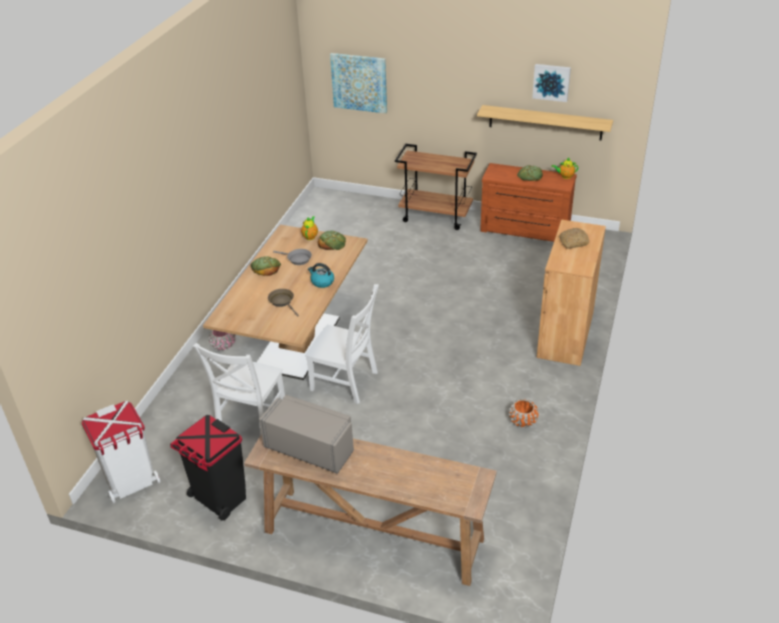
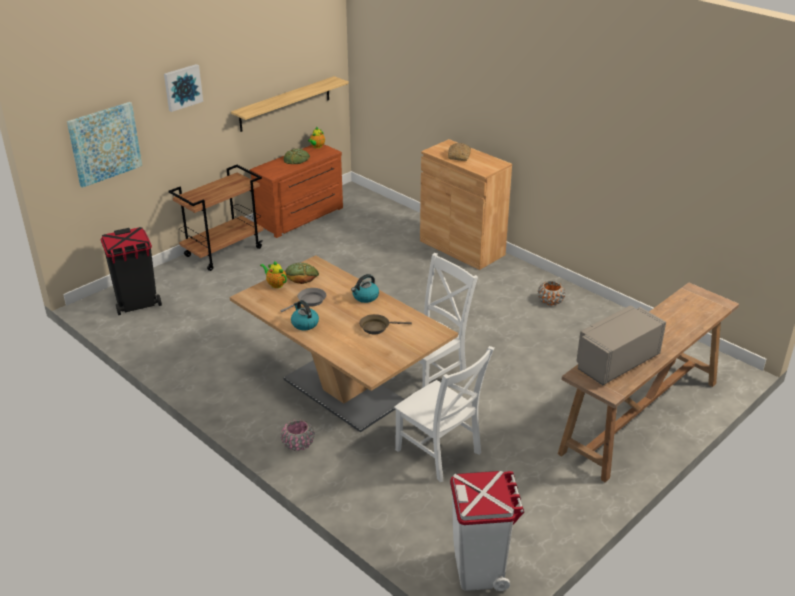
camera: 65 degrees left, 5 degrees down
black trash can [170,415,246,521] -> black trash can moved to [101,227,162,315]
bread [251,256,281,276] -> kettle [291,300,319,330]
picture [532,64,571,102] -> picture moved to [164,64,203,112]

